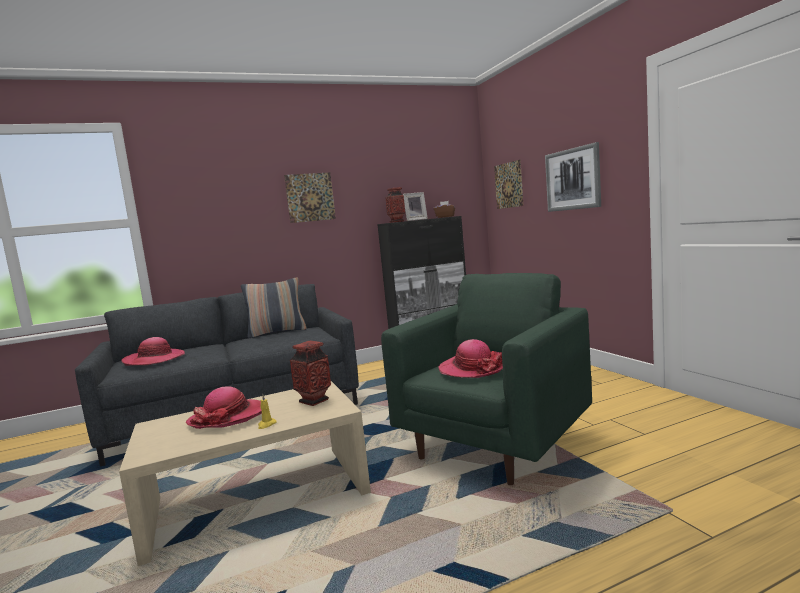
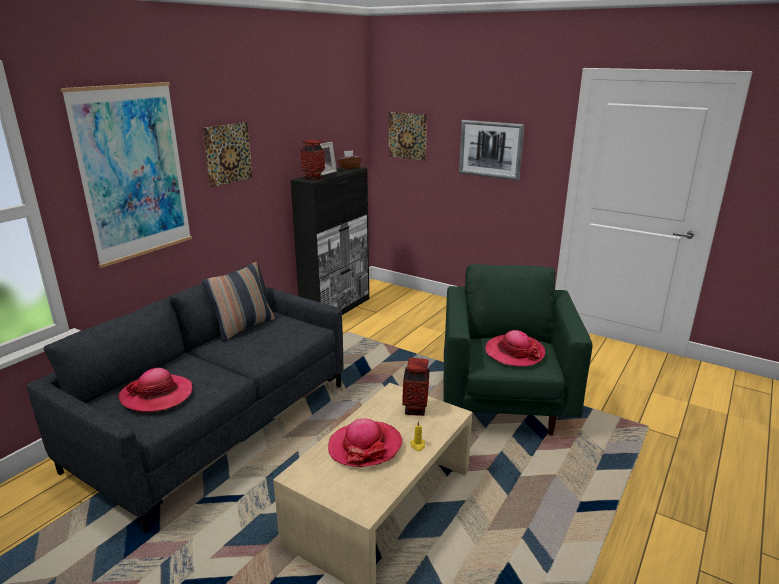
camera: 35 degrees left, 15 degrees up
none -> picture [60,82,192,268]

